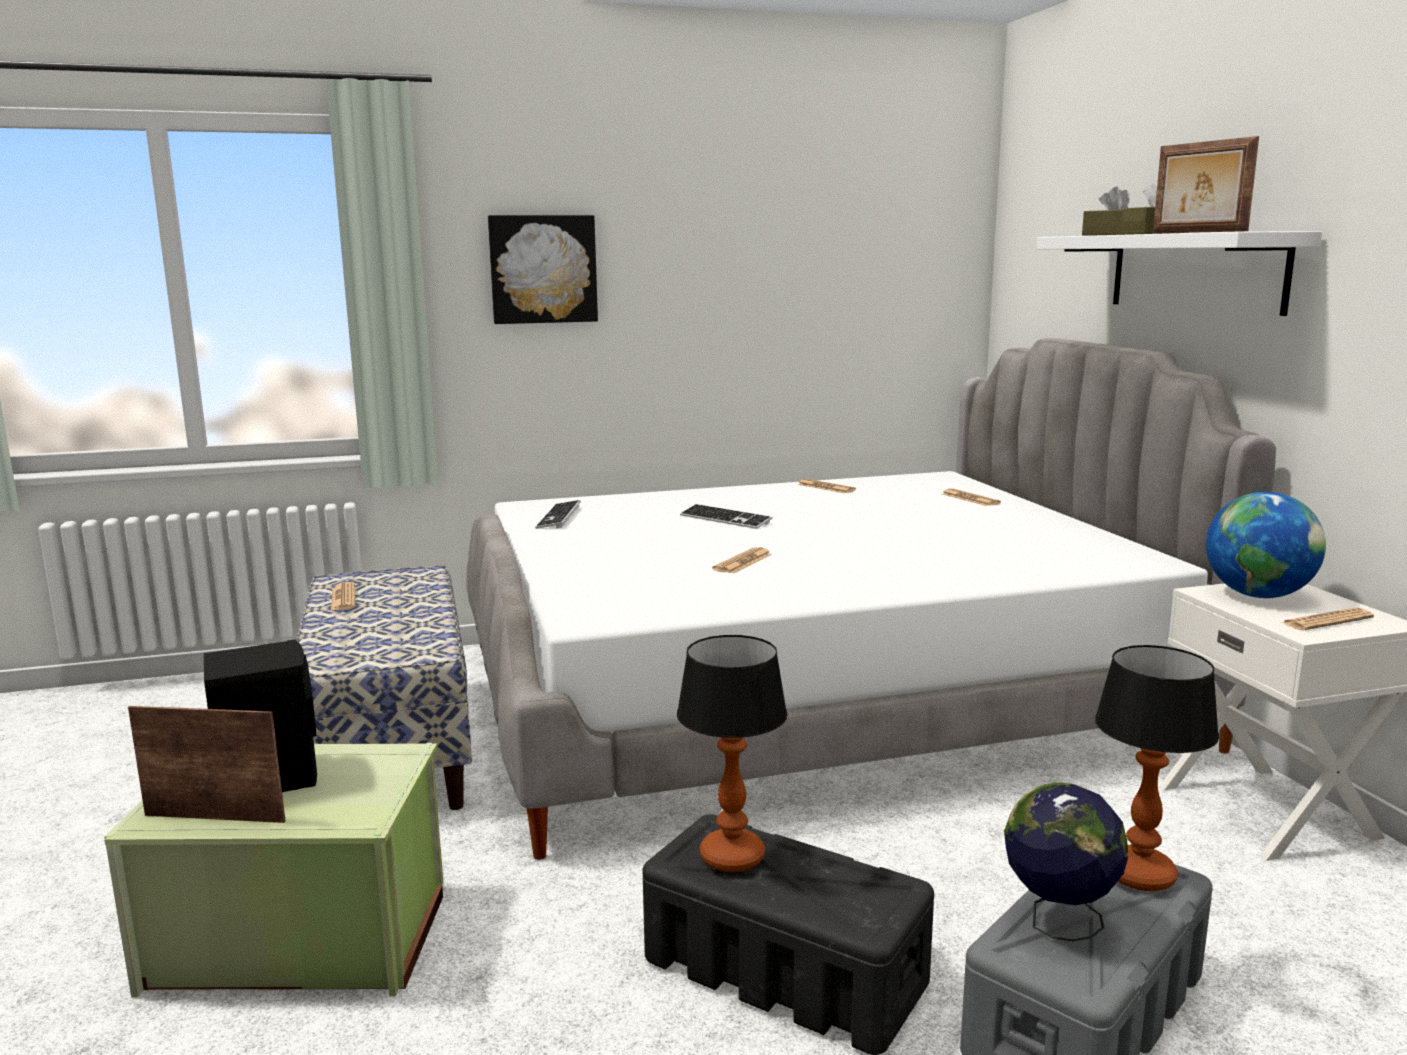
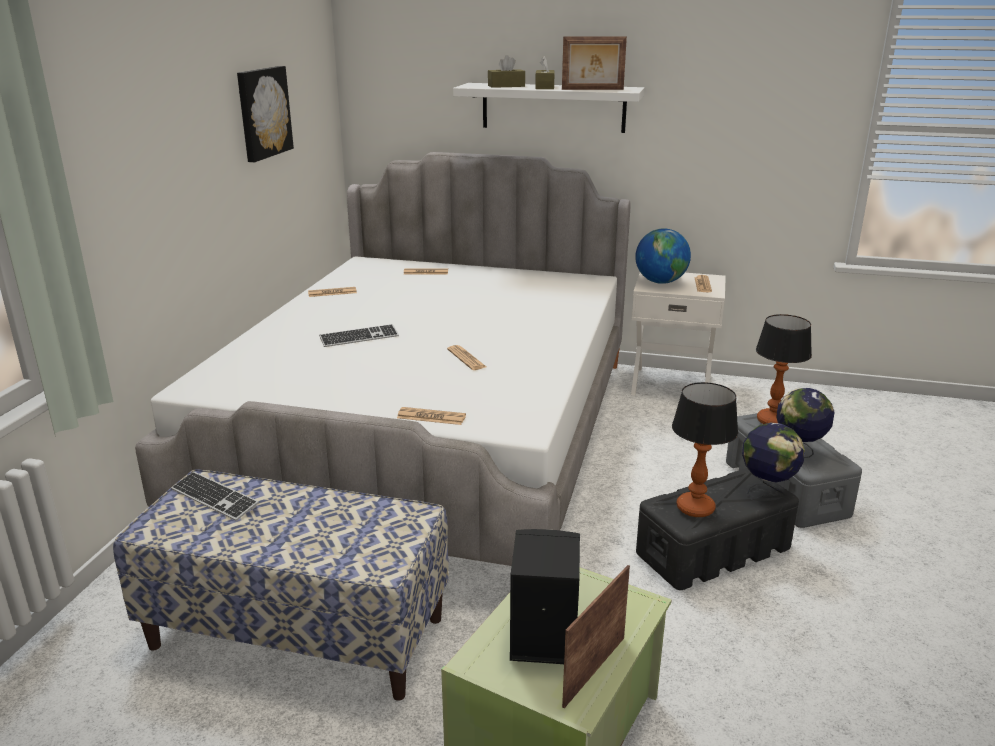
camera: 60 degrees left, 10 degrees up
newspaper [331,582,355,611] -> newspaper moved to [397,407,466,425]
picture [488,215,598,324] -> picture moved to [237,66,294,162]
keyboard [535,500,581,529] -> keyboard moved to [171,471,259,521]
none -> globe [742,422,805,504]

